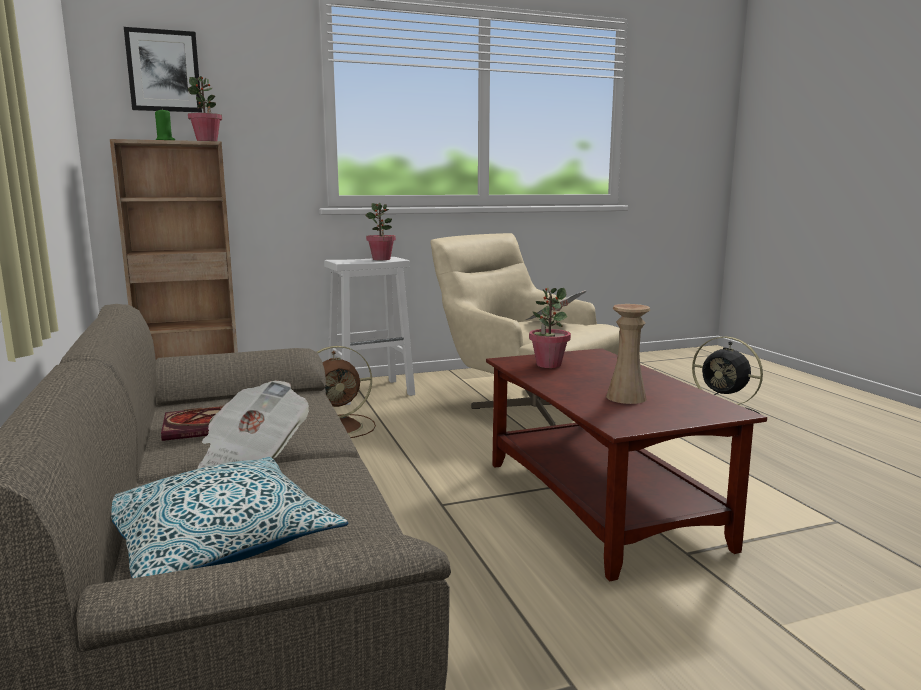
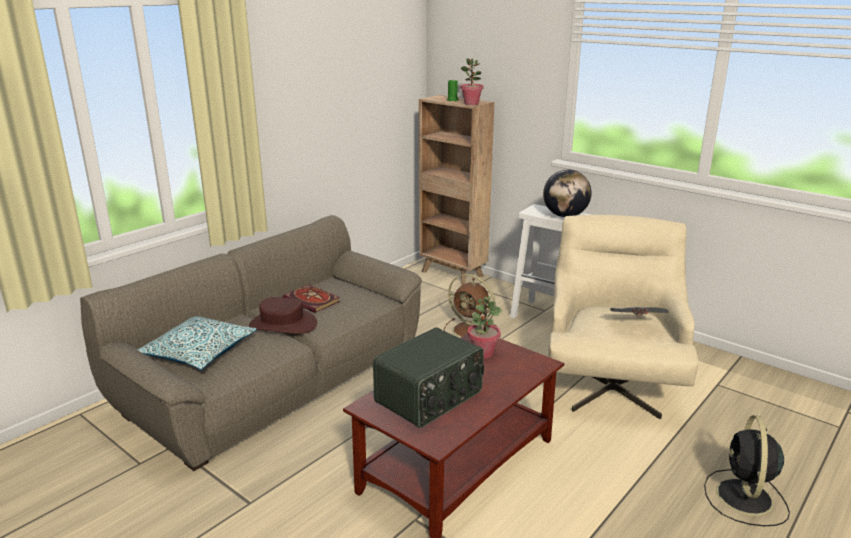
camera: 60 degrees right, 10 degrees up
picture [124,27,202,112] -> none
newspaper [197,381,309,469] -> brown hat [249,297,317,334]
potted plant [365,203,396,260] -> globe [543,170,592,217]
beige vase [606,304,650,404] -> radio [373,327,484,428]

